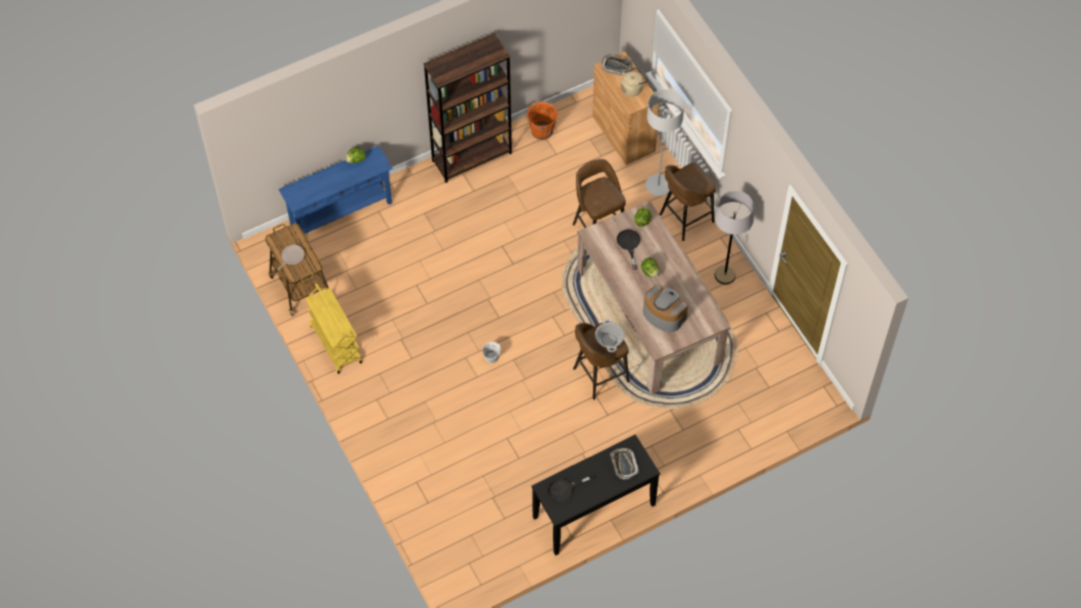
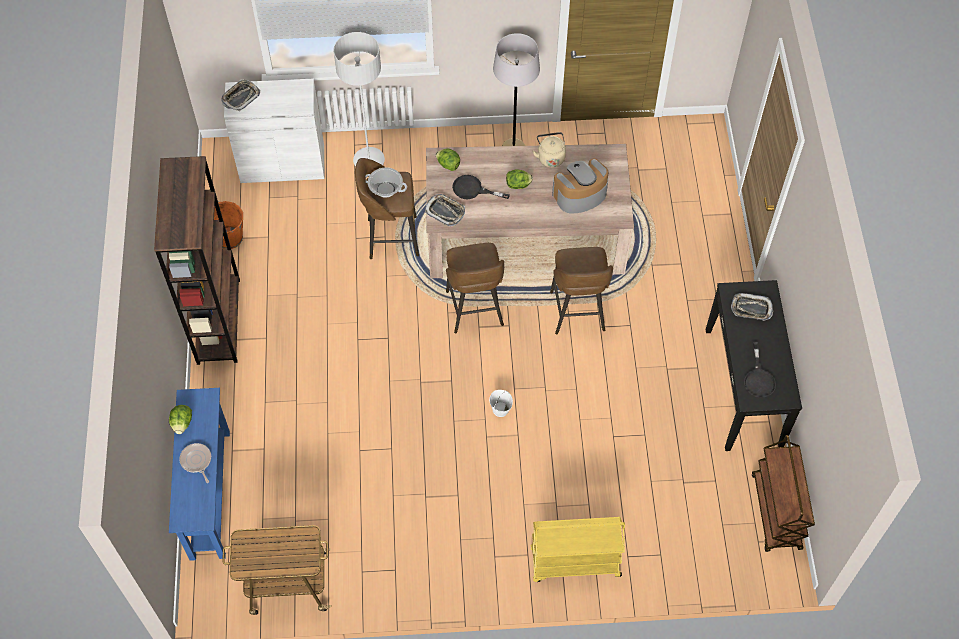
camera: 65 degrees left, 0 degrees up
frying pan [278,245,305,270] -> frying pan moved to [179,443,211,483]
yellow cart [306,283,362,374] -> yellow cart moved to [530,517,625,582]
brown cabinet [592,51,660,165] -> white cabinet [224,78,324,183]
cooking pot [595,319,624,352] -> cooking pot moved to [366,168,407,198]
beige kettle [621,67,648,97] -> beige kettle moved to [533,132,566,168]
brown stool [659,163,716,241] -> brown stool moved to [446,243,504,333]
none -> tray [425,194,465,226]
none -> brown cart [752,435,815,552]

